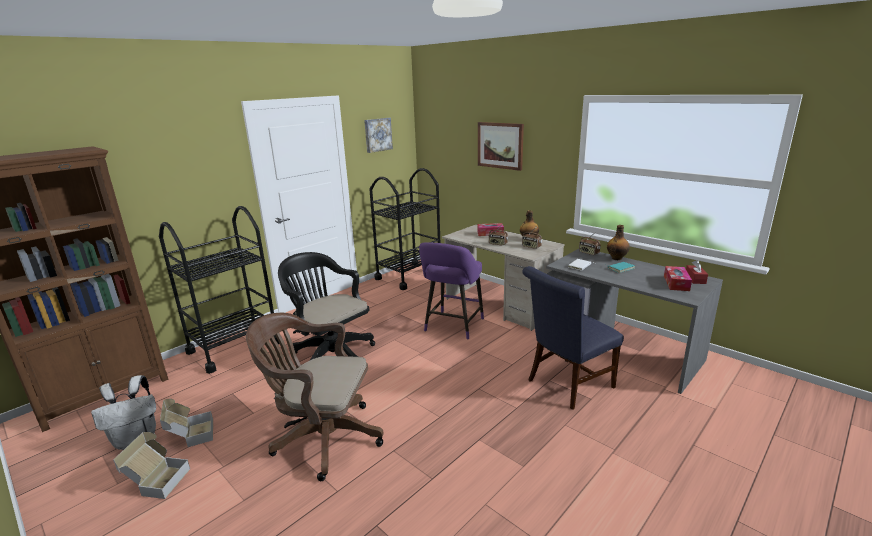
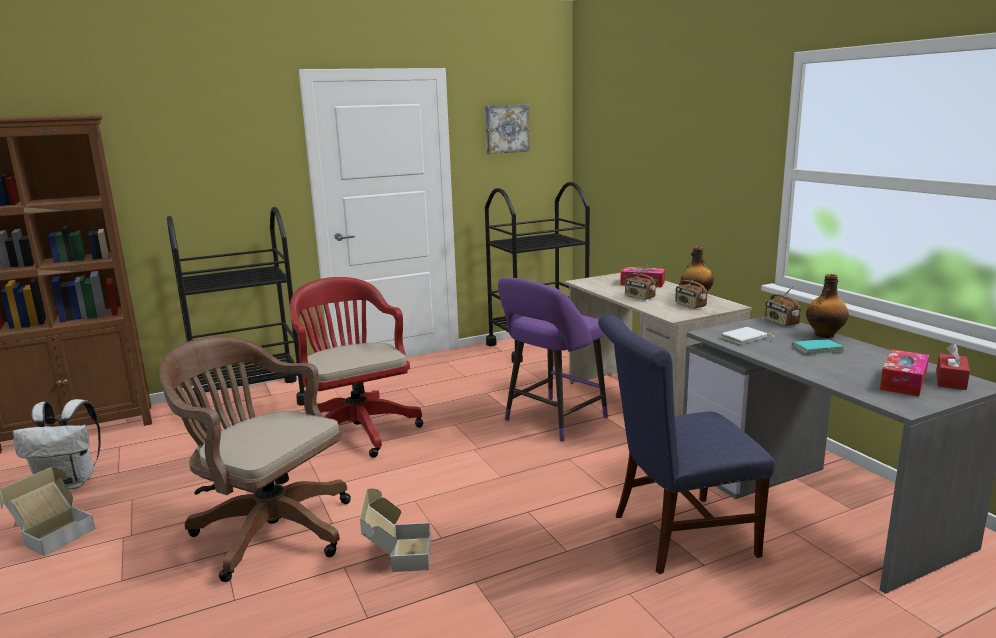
camera: 20 degrees right, 5 degrees down
cardboard box [160,399,213,447] -> cardboard box moved to [360,488,431,572]
black office chair [278,252,375,361] -> red office chair [290,277,423,458]
picture [478,122,524,171] -> none

